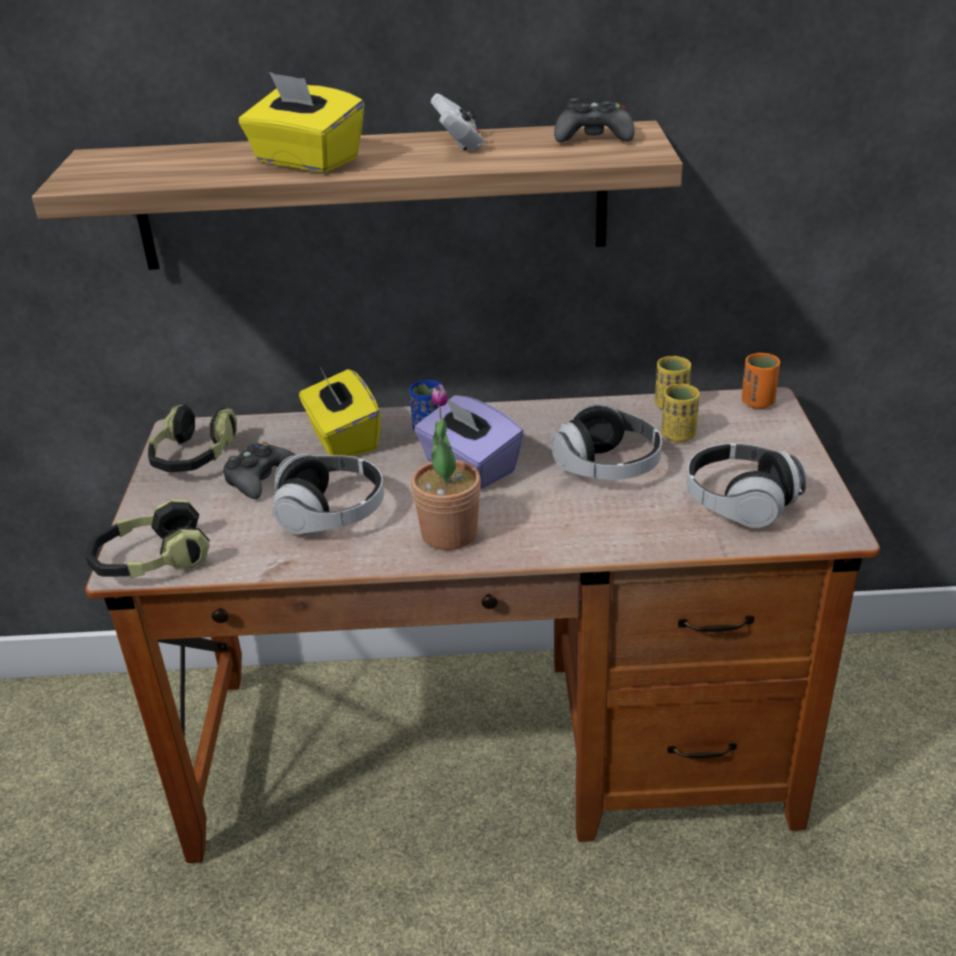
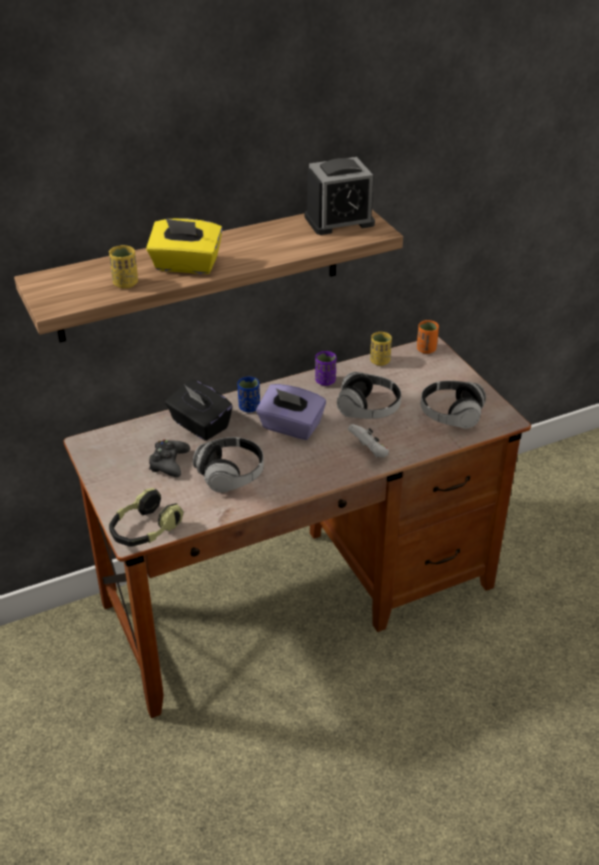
camera: 25 degrees left, 5 degrees up
headphones [148,404,237,473] -> none
yellow tissue box [299,367,381,457] -> black tissue box [165,380,233,441]
potted plant [411,384,481,550] -> none
white game controller [431,93,483,151] -> white game controller moved to [348,424,389,458]
black game controller [554,98,635,142] -> alarm clock [304,157,375,235]
yellow cup [661,384,700,442] -> yellow cup moved to [109,245,138,289]
none -> purple cup [315,351,336,386]

